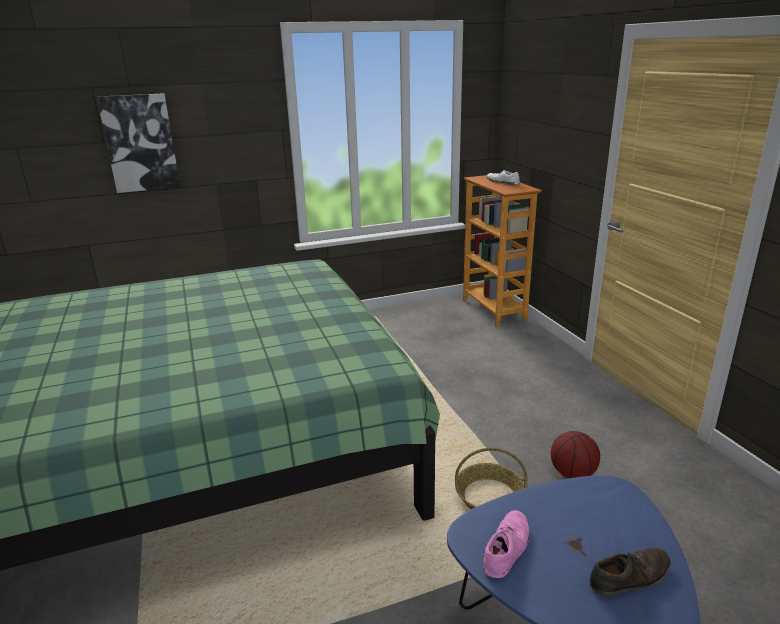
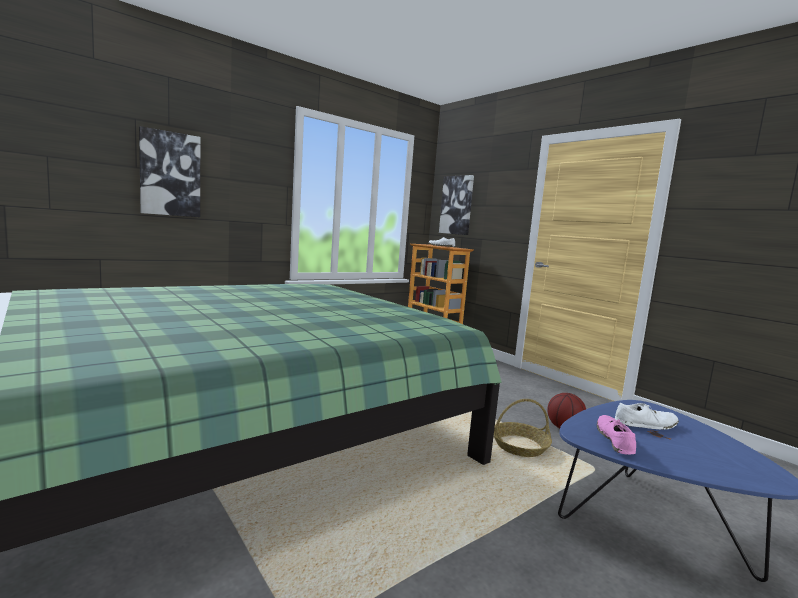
camera: 20 degrees left, 15 degrees down
brown shoe [589,548,671,596] -> none
none -> picture [439,175,474,235]
none -> white shoe [615,403,679,430]

